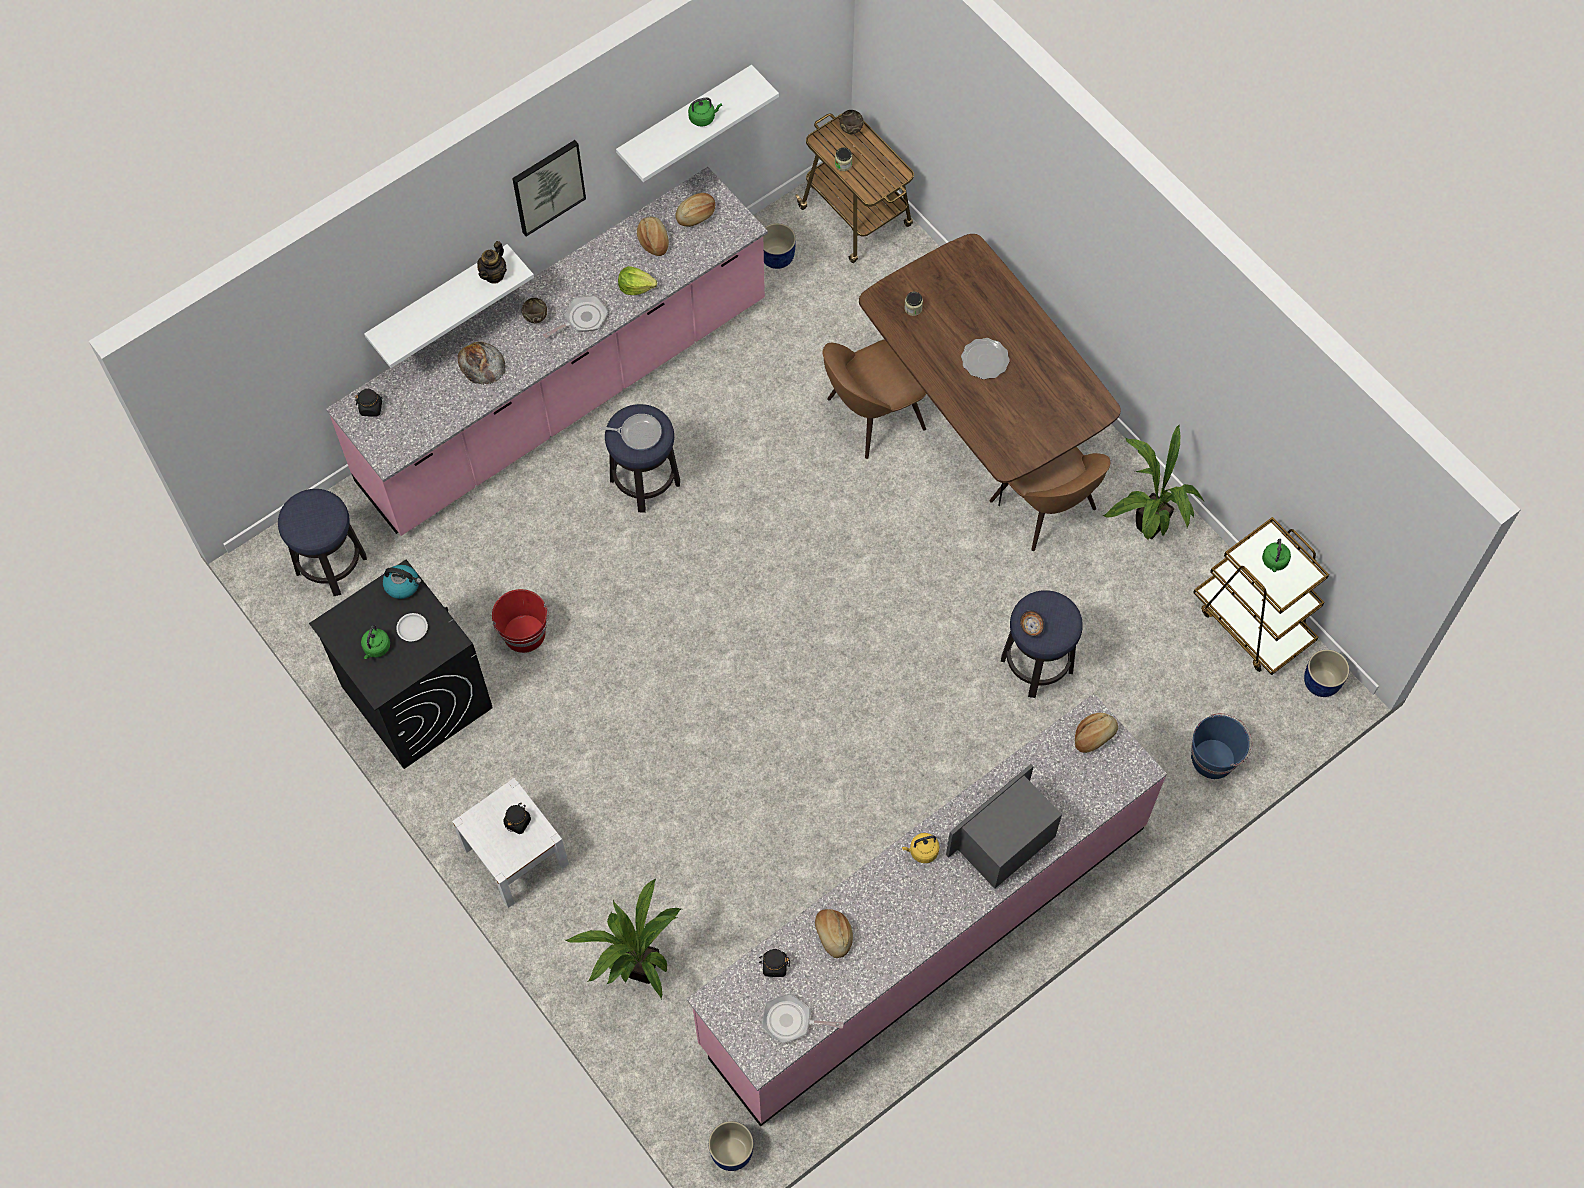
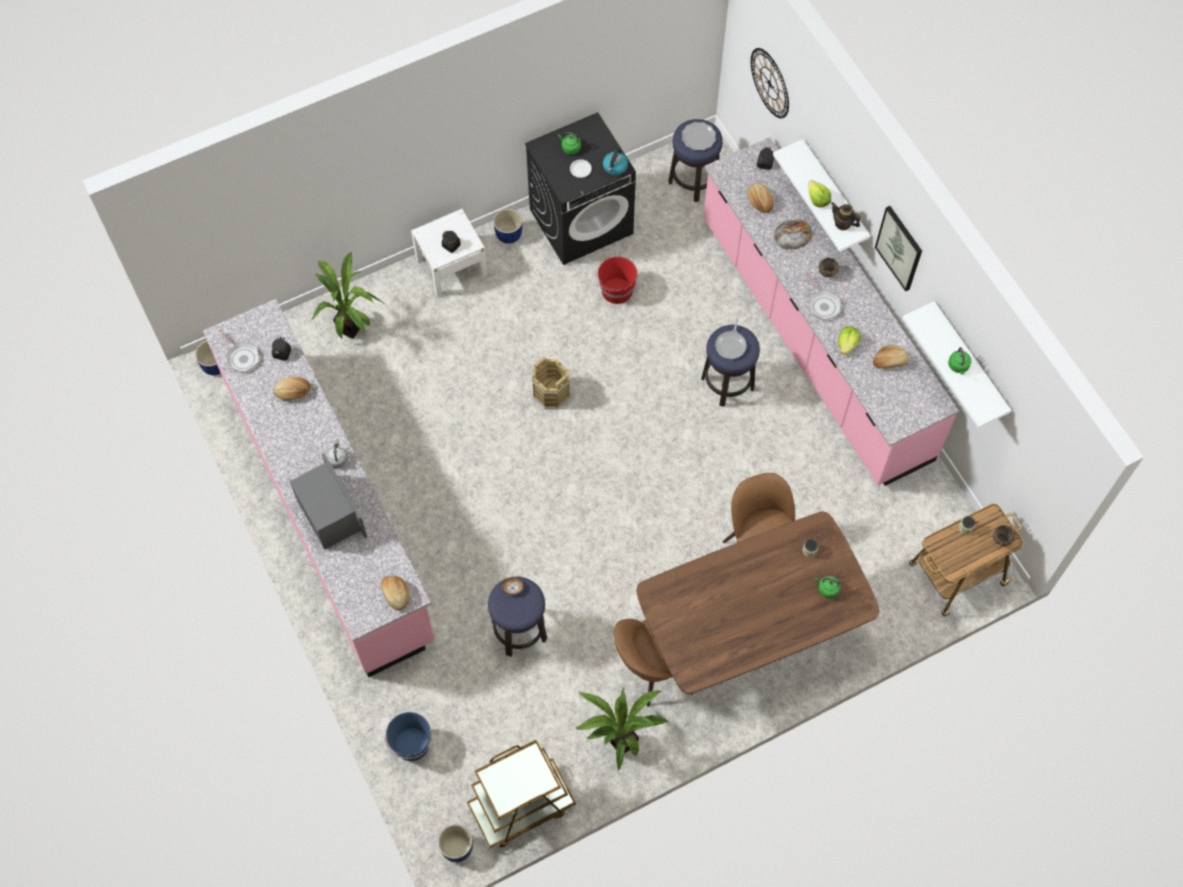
camera: 100 degrees right, 0 degrees up
bread [675,193,715,227] -> bread moved to [747,183,774,213]
frying pan [762,994,844,1044] -> frying pan turned 120 degrees clockwise [217,329,259,372]
blue planter [763,223,796,269] -> blue planter moved to [493,209,522,244]
yellow kettle [902,833,940,863] -> grey kettle [326,439,348,468]
plate [961,338,1010,379] -> plate moved to [682,122,716,150]
green kettle [1262,539,1291,572] -> green kettle moved to [814,576,841,599]
none -> brown bucket [532,357,570,410]
none -> wall clock [751,48,789,118]
none -> lettuce [808,180,831,208]

